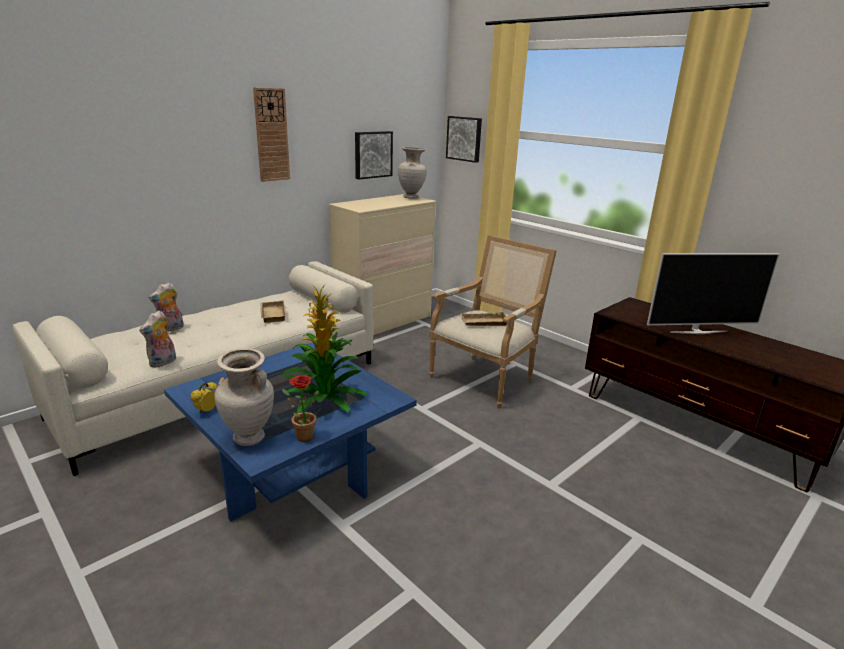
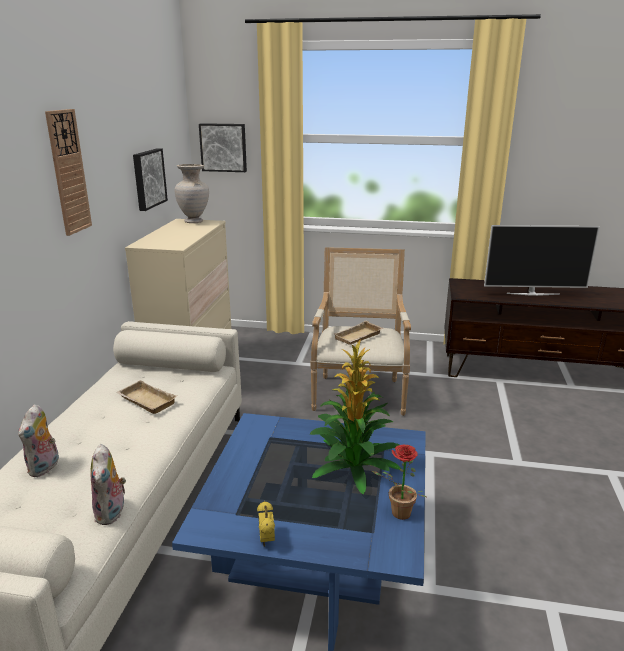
camera: 35 degrees left, 0 degrees up
beige vase [215,348,274,446] -> none
television [647,253,780,334] -> television turned 45 degrees clockwise [484,225,600,296]

